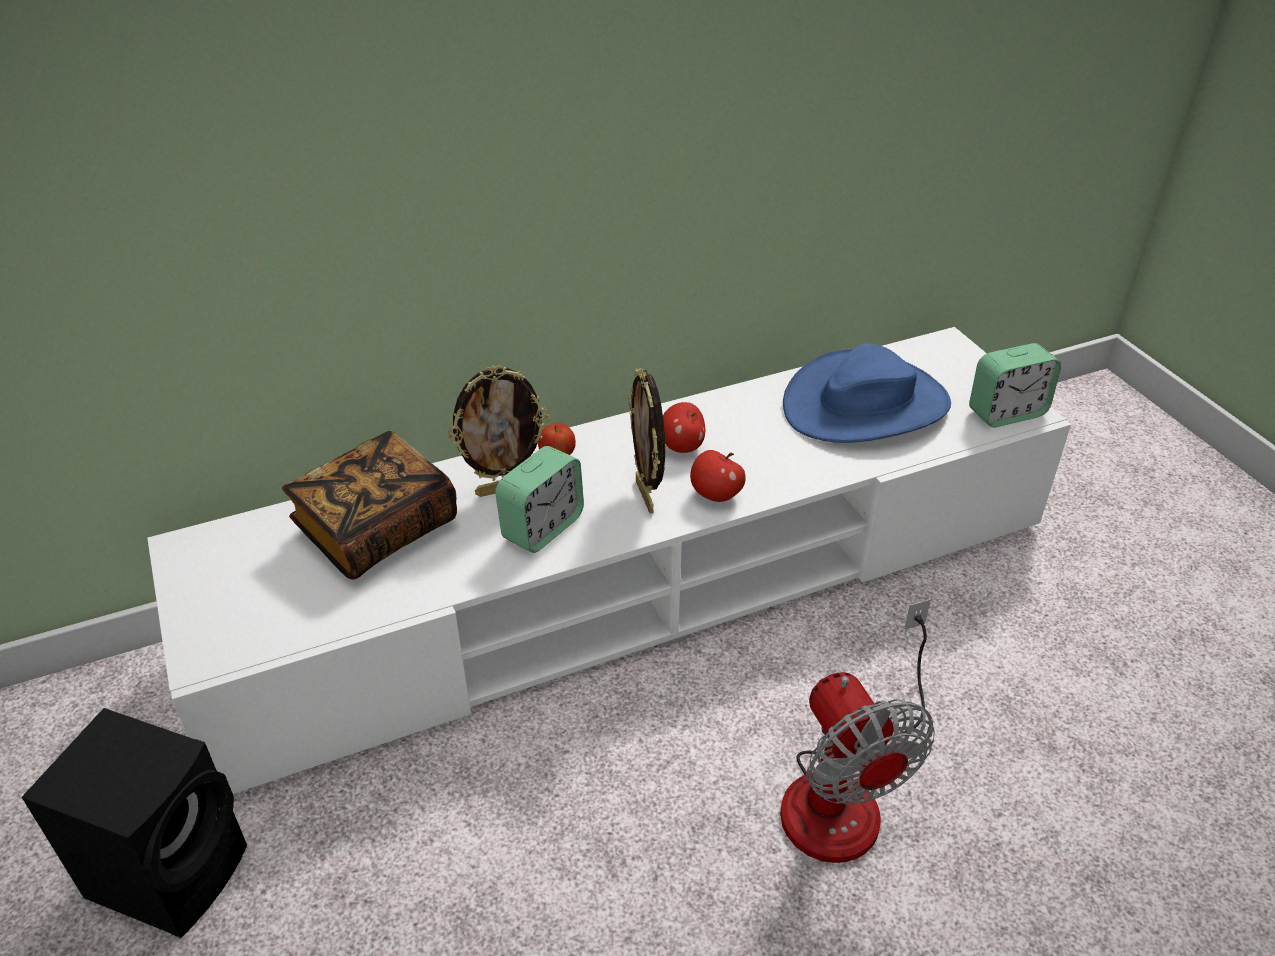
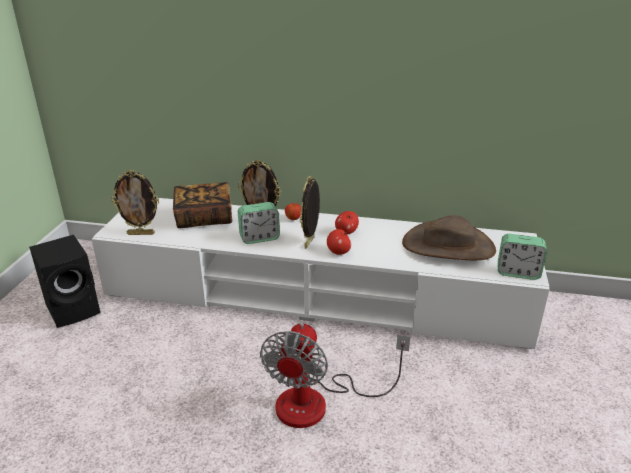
camera: 35 degrees right, 10 degrees down
blue hat [783,343,951,443] -> brown hat [402,215,496,260]
none -> picture frame [111,170,159,235]

